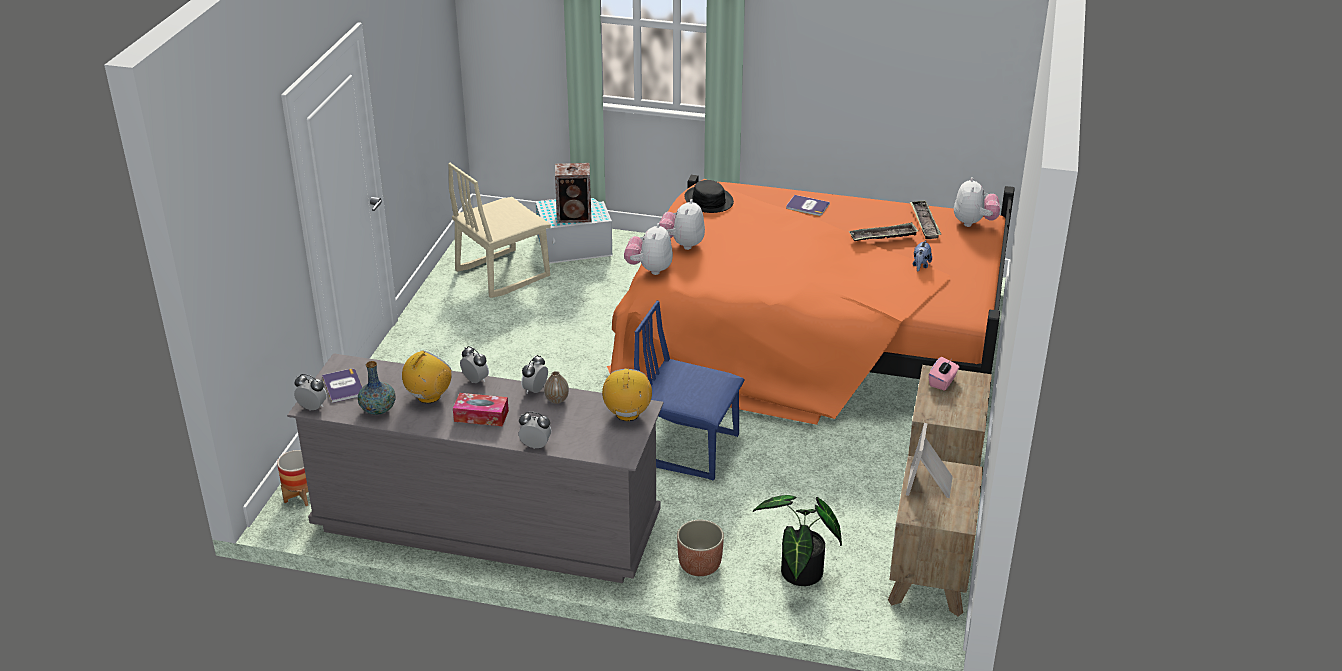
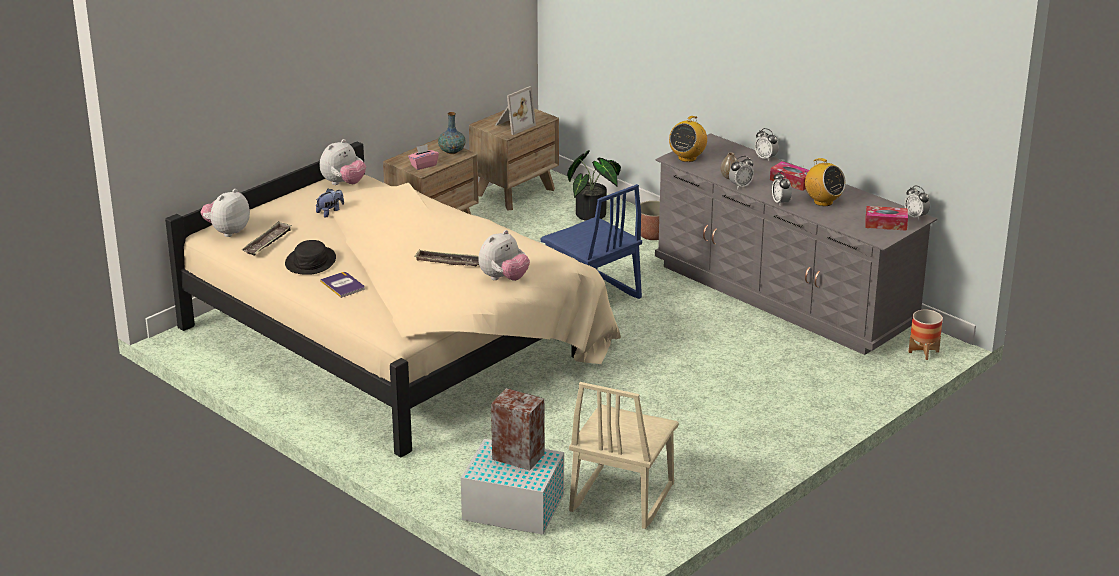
camera: 150 degrees left, 5 degrees down
book [322,369,362,403] -> tissue box [865,206,908,231]
vase [358,361,396,415] -> vase moved to [438,112,466,154]
radio [402,351,451,403] -> radio turned 105 degrees counterclockwise [803,158,846,206]
beige chair [448,163,551,298] -> beige chair turned 120 degrees clockwise [569,382,679,529]
orange bed [607,175,1015,425] -> beige bed [165,141,621,458]
plush toy [624,223,673,275] -> plush toy moved to [320,139,366,185]
black hat [684,180,734,213] -> black hat moved to [285,240,336,275]
tray [849,222,918,241] -> tray moved to [414,250,479,266]

